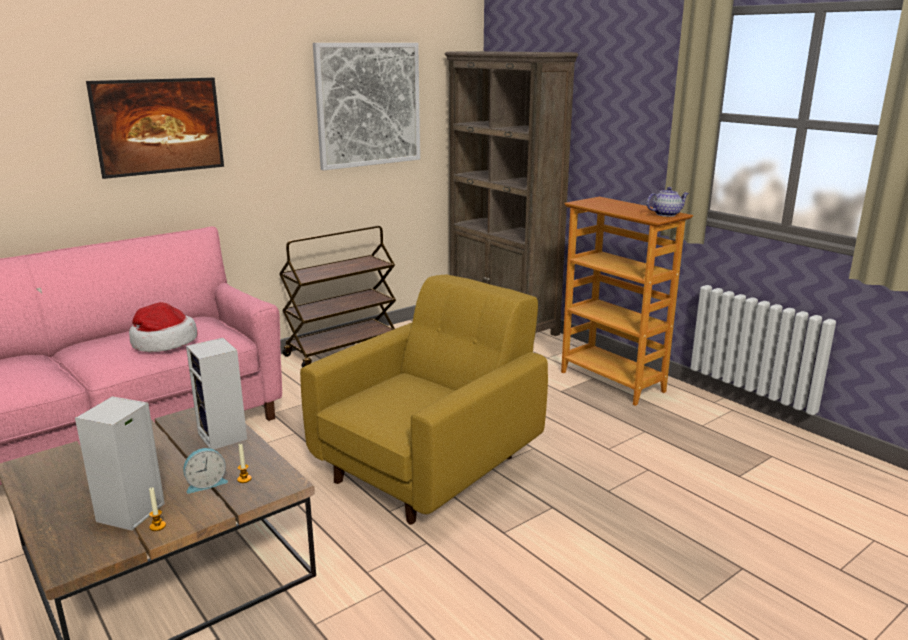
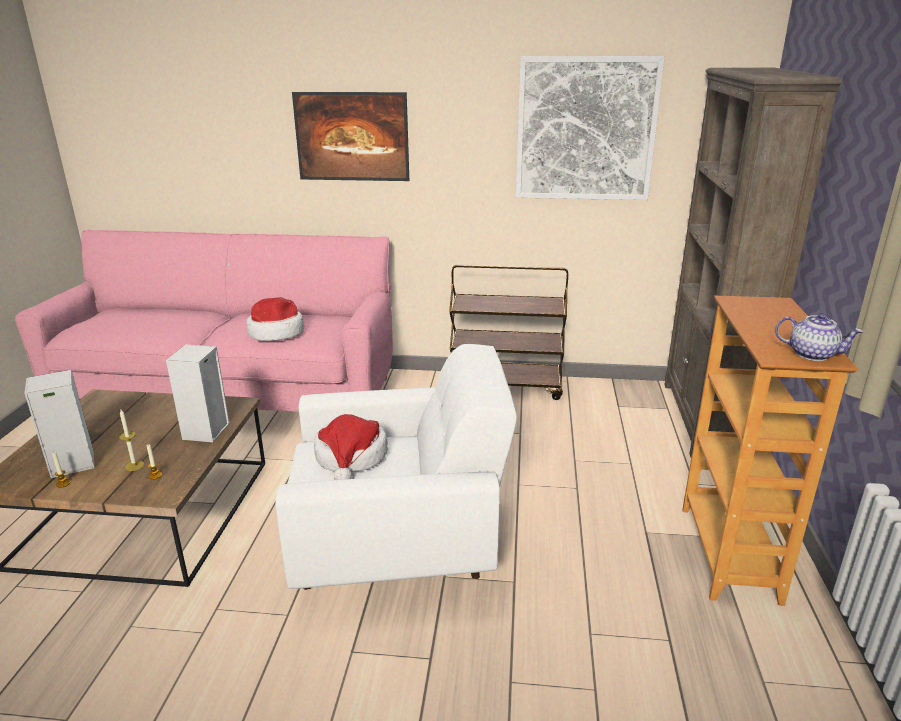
camera: 45 degrees right, 5 degrees up
alarm clock [183,448,228,494] -> candle [119,410,144,471]
yellow armchair [300,274,548,525] -> white armchair [275,344,517,590]
none -> hat [314,414,388,480]

